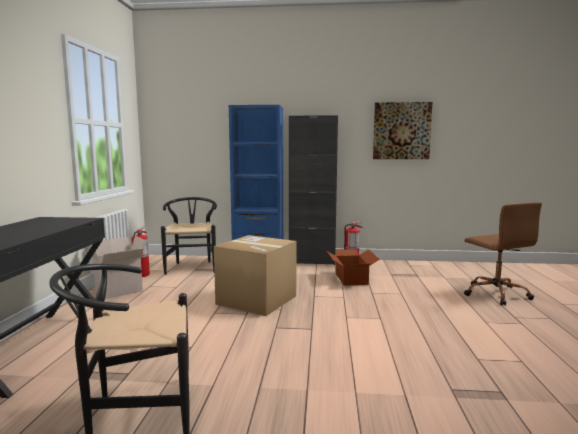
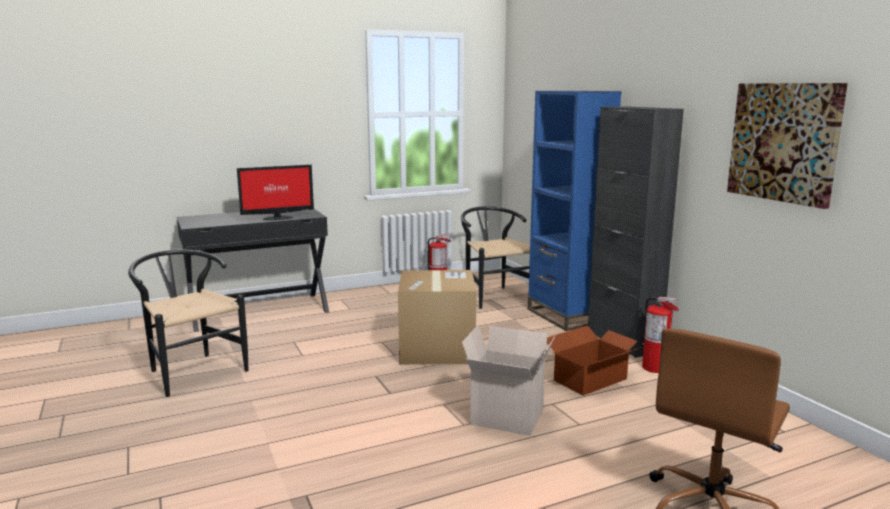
camera: 60 degrees right, 5 degrees up
cardboard box [87,236,145,299] -> cardboard box moved to [462,325,556,436]
black chair [161,197,217,275] -> black chair turned 75 degrees counterclockwise [461,206,530,309]
none -> monitor [237,165,314,220]

